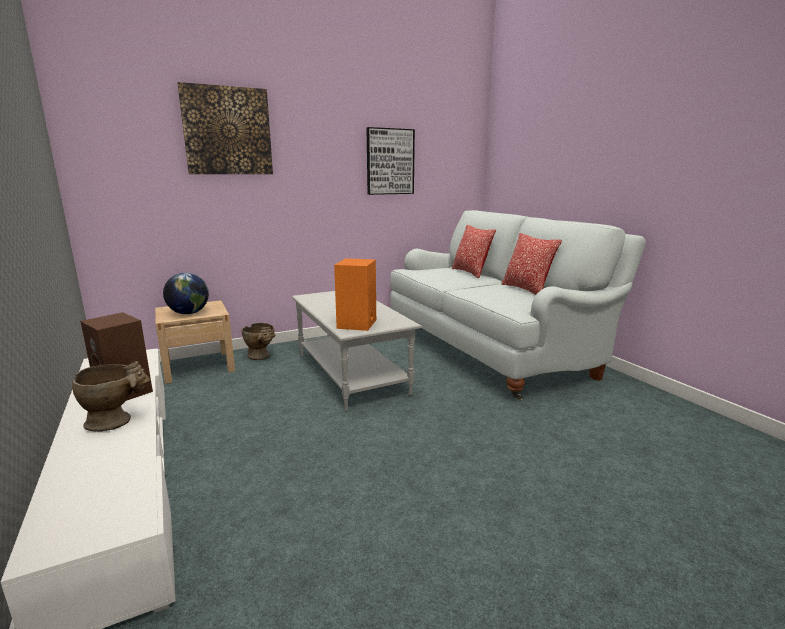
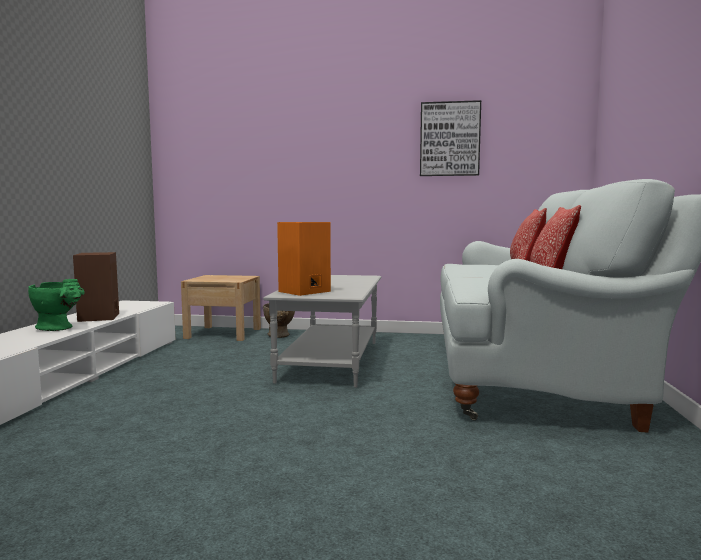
camera: 35 degrees right, 10 degrees down
beige vase [72,361,151,432] -> green vase [28,279,85,331]
globe [163,273,209,314] -> none
picture [177,82,273,174] -> none

